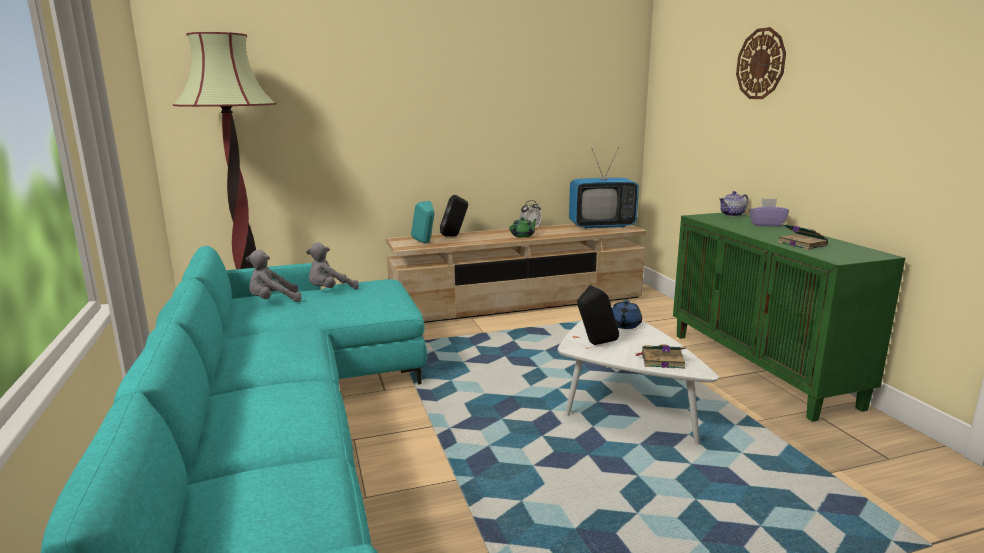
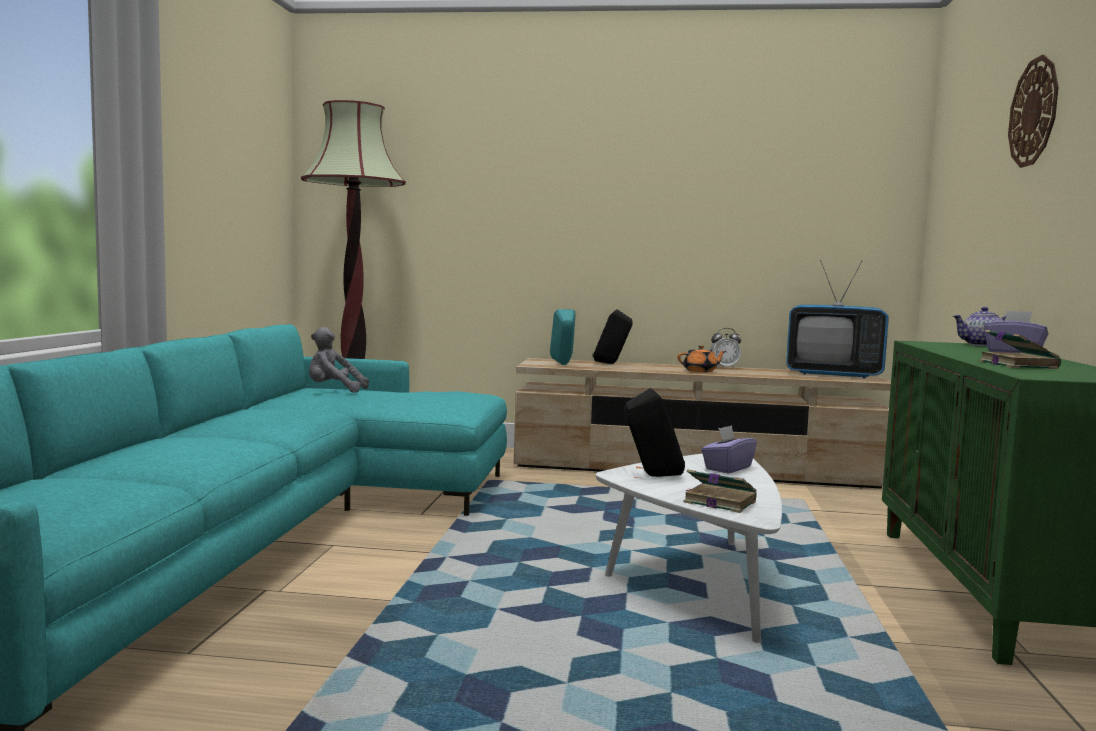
camera: 25 degrees right, 10 degrees down
grey plush toy [306,242,359,289] -> none
green teapot [509,217,537,238] -> orange teapot [678,345,726,372]
blue teapot [612,300,642,329] -> purple tissue box [701,425,757,474]

